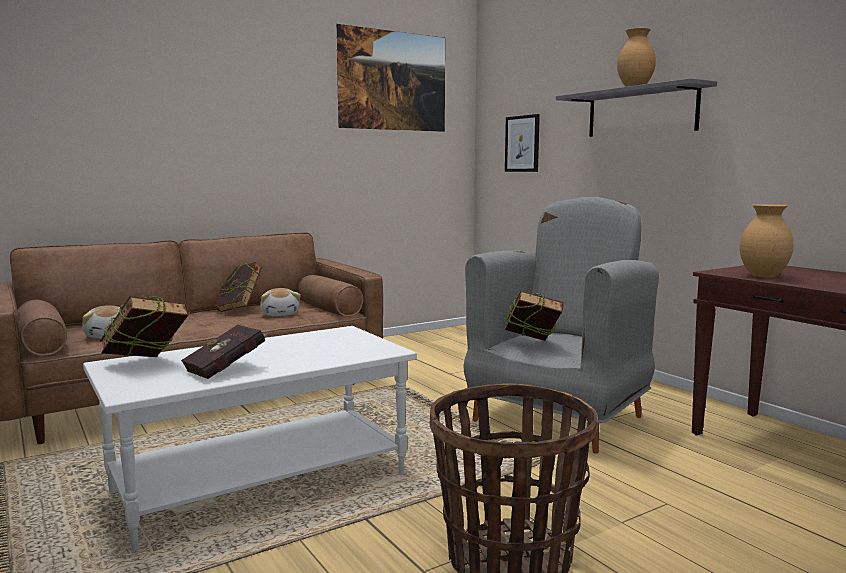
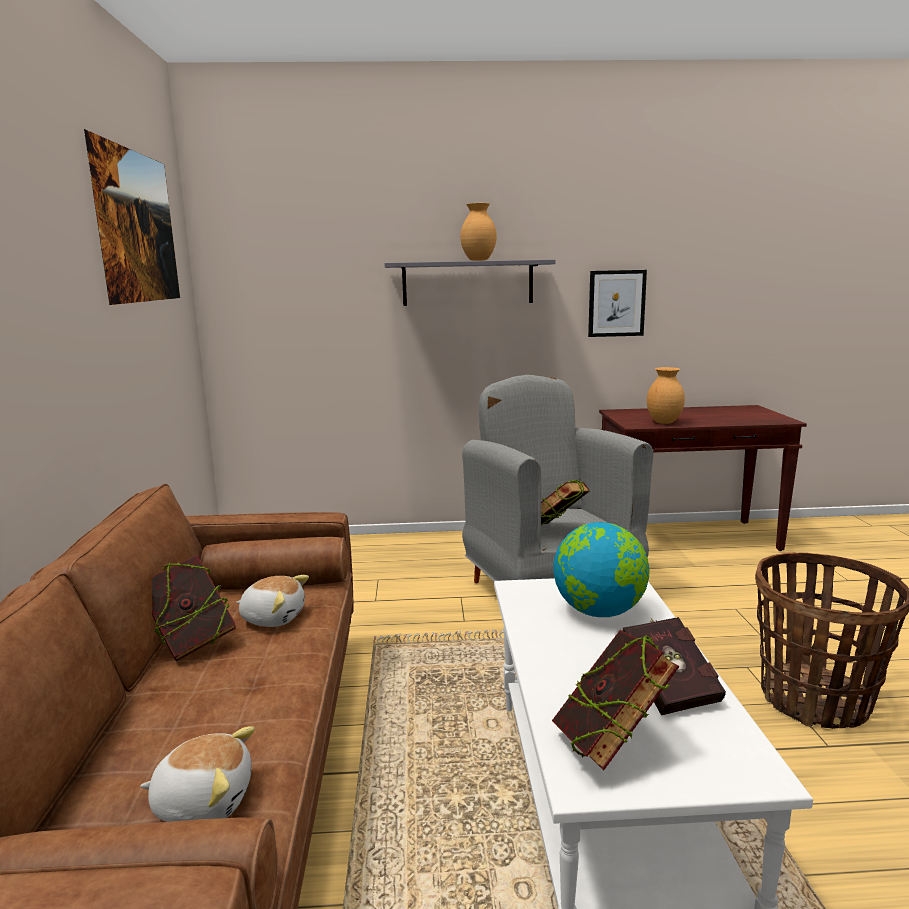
camera: 60 degrees left, 5 degrees up
picture [505,114,540,172] -> picture moved to [588,270,647,337]
none -> globe [553,522,649,617]

